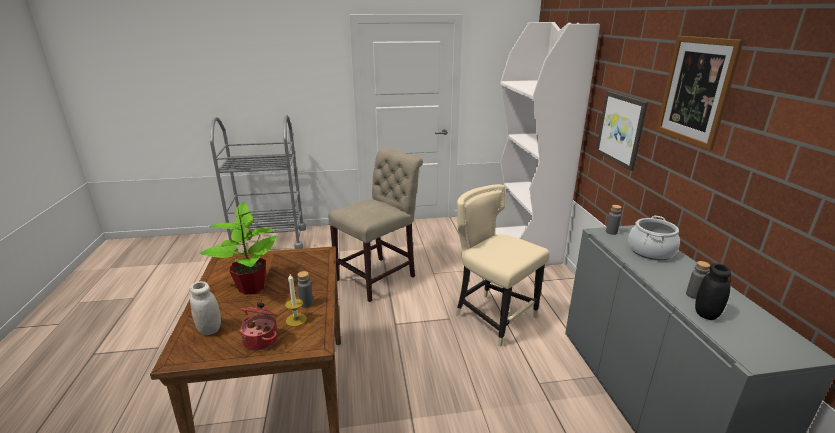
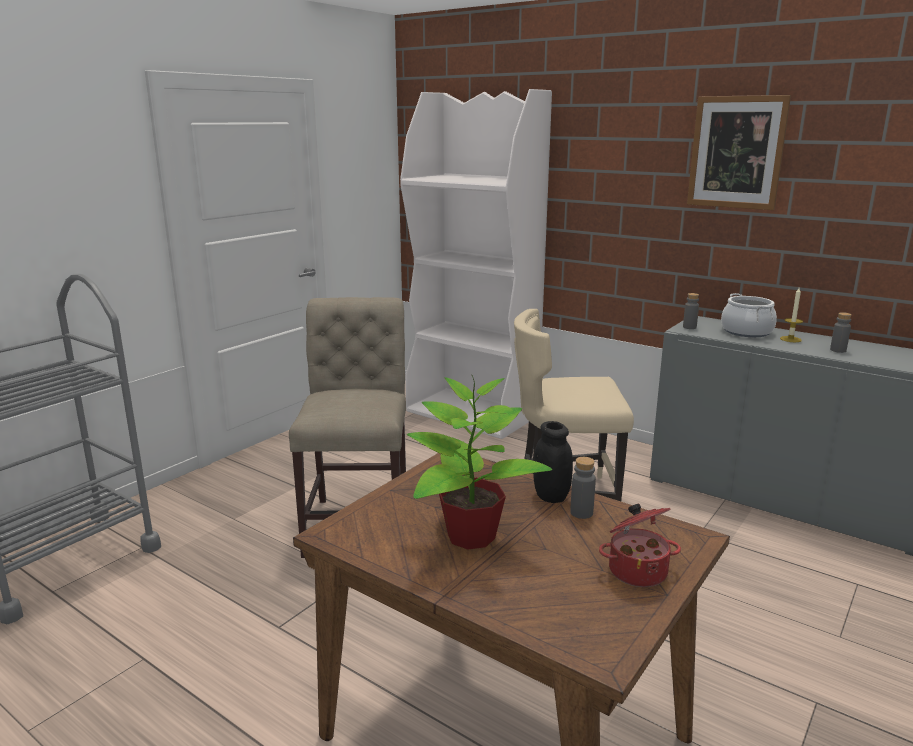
camera: 45 degrees left, 5 degrees down
white jar [189,281,221,335] -> none
candle [285,274,307,327] -> candle moved to [780,286,803,342]
picture [596,91,648,171] -> none
black jar [695,263,731,320] -> black jar moved to [533,421,573,503]

